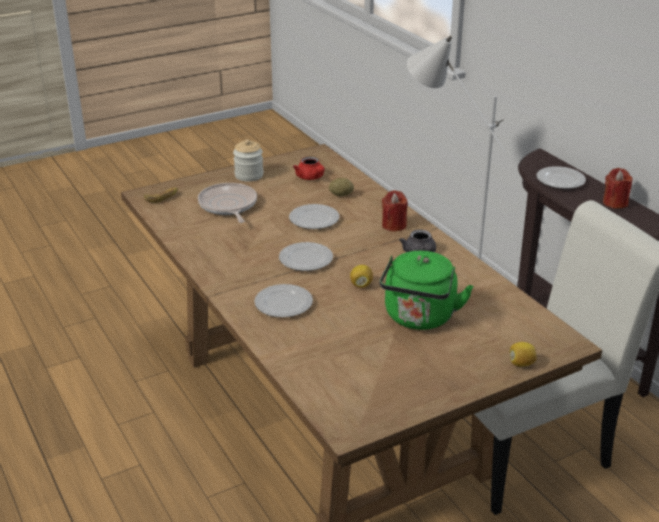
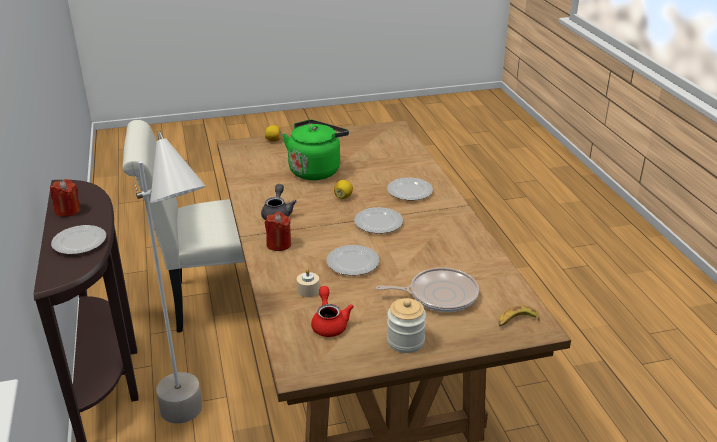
camera: 165 degrees left, 0 degrees up
frying pan [198,183,257,223] -> frying pan turned 90 degrees counterclockwise [376,267,479,312]
potato [329,178,354,196] -> beige candle [297,268,319,297]

